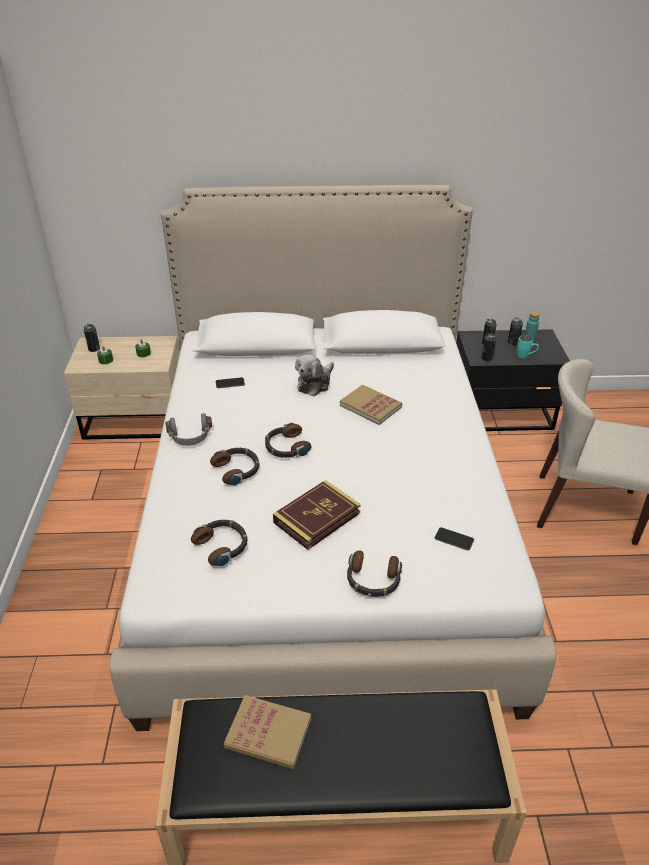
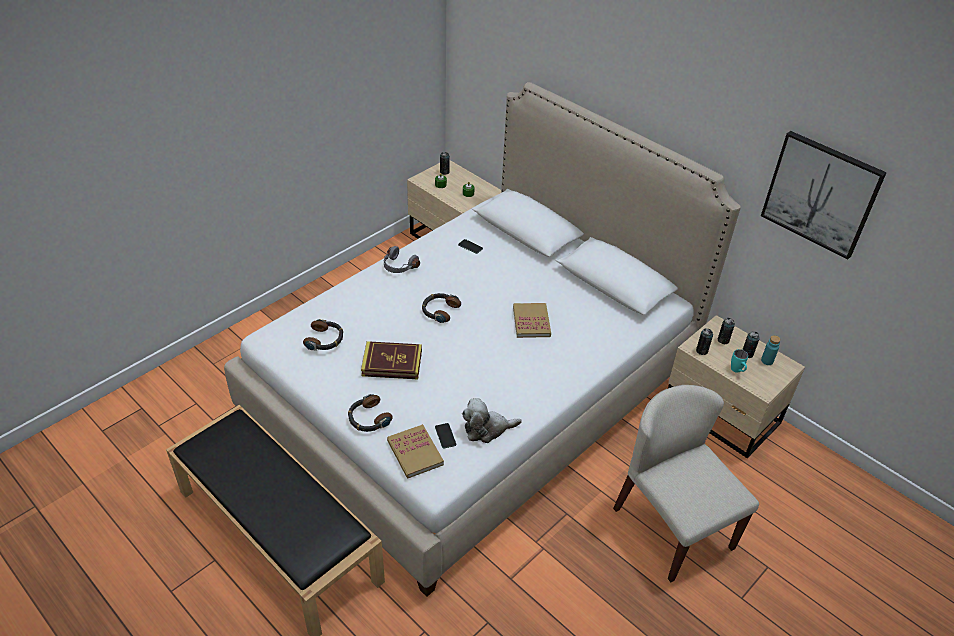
camera: 45 degrees right, 5 degrees up
headphones [210,448,260,486] -> none
book [224,695,311,769] -> book moved to [387,424,444,478]
plush toy [295,354,334,396] -> plush toy moved to [462,398,522,443]
black nightstand [456,329,570,431] -> beige nightstand [668,315,805,458]
none -> picture [761,131,887,259]

